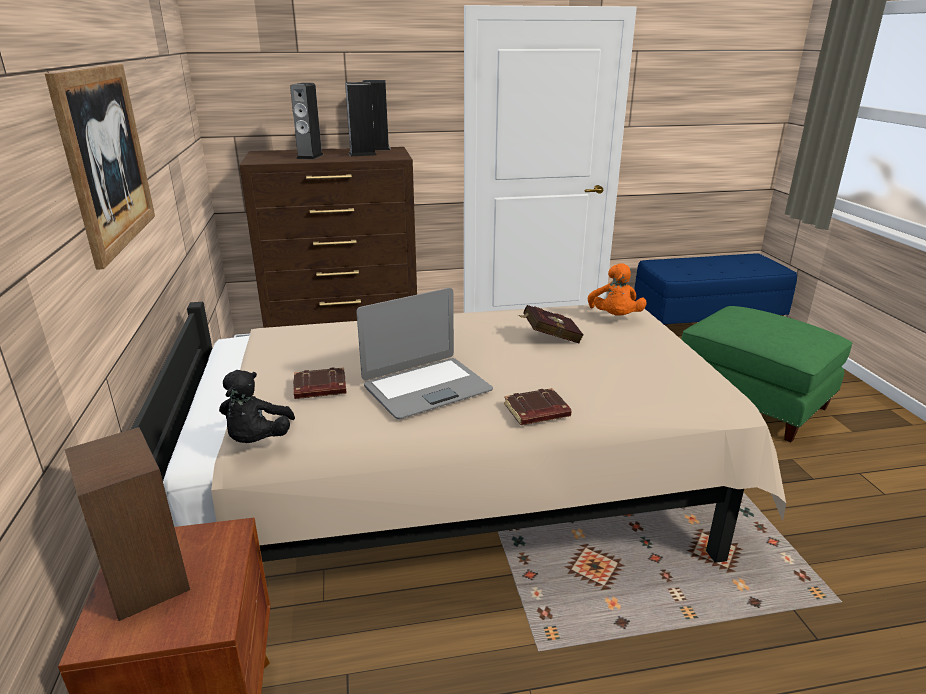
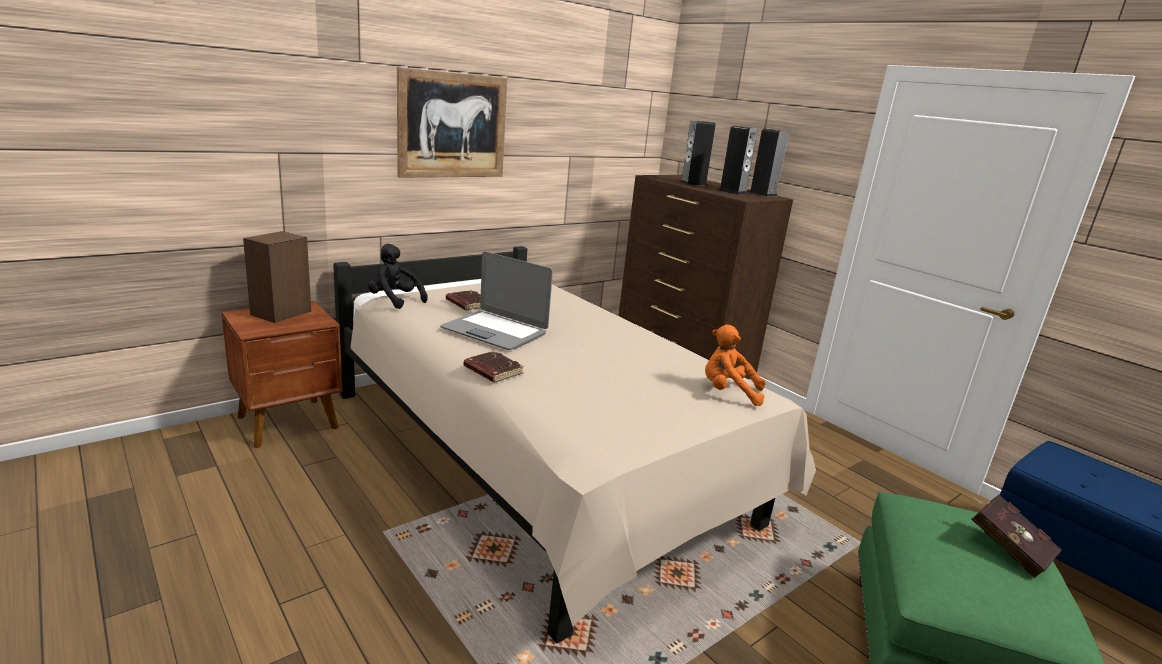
camera: 60 degrees right, 5 degrees down
black plush toy [219,370,295,443] -> black plush toy turned 60 degrees clockwise [368,244,428,309]
red book [518,305,584,344] -> red book moved to [972,495,1062,578]
orange plush toy [588,264,647,316] -> orange plush toy turned 45 degrees clockwise [705,325,766,406]

